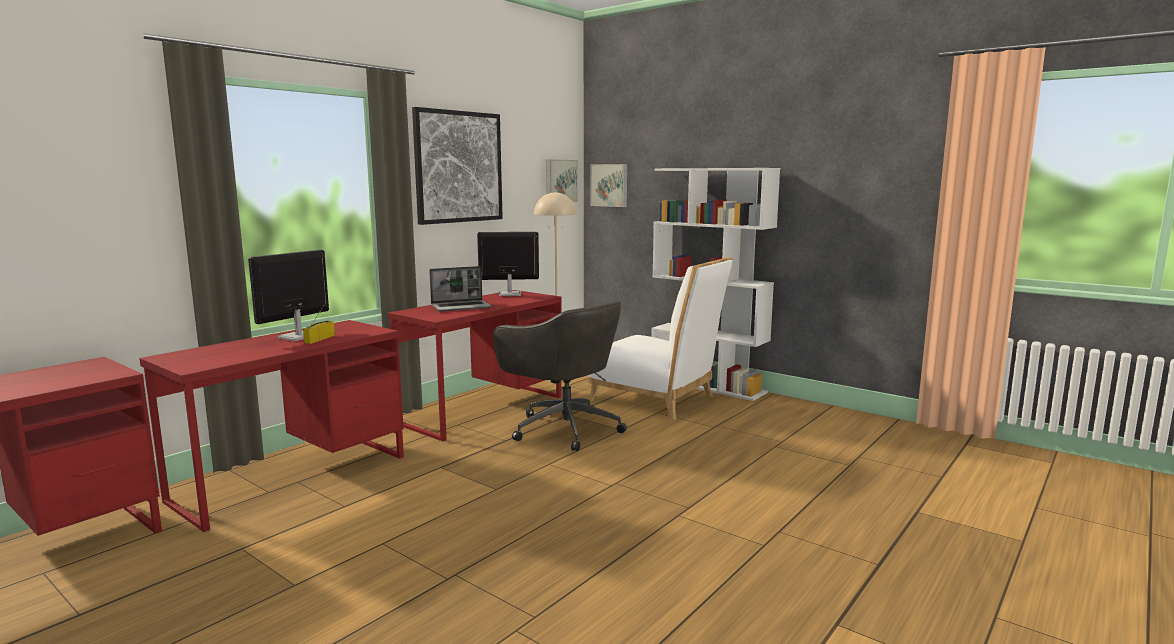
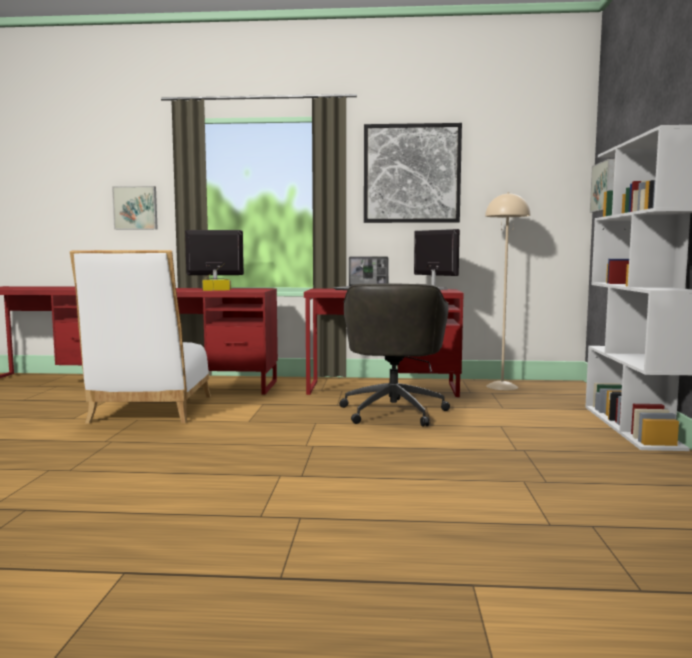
camera: 55 degrees right, 5 degrees down
picture [546,159,578,202] -> picture moved to [112,186,158,230]
white chair [588,257,733,420] -> white chair moved to [70,250,211,423]

